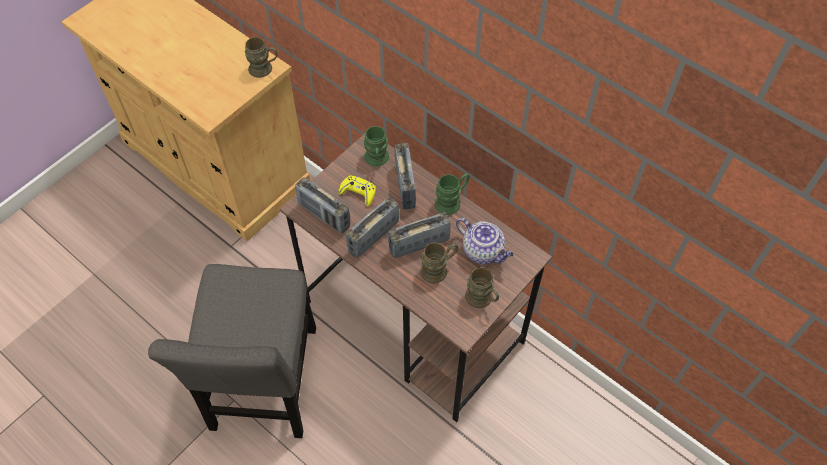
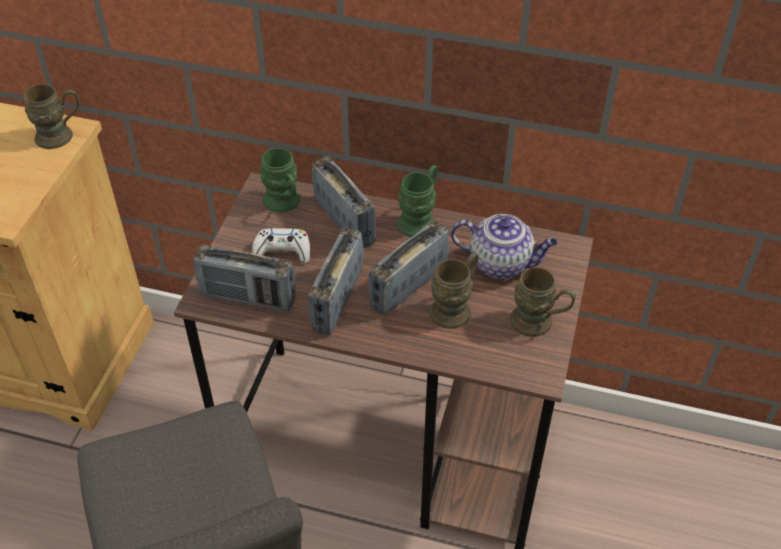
camera: 25 degrees left, 10 degrees down
yellow game controller [338,175,376,206] -> white game controller [252,228,310,264]

